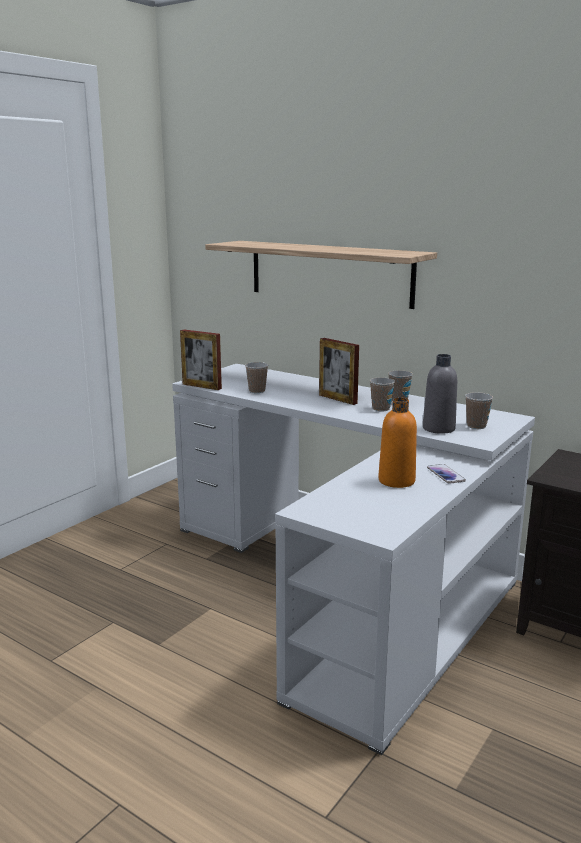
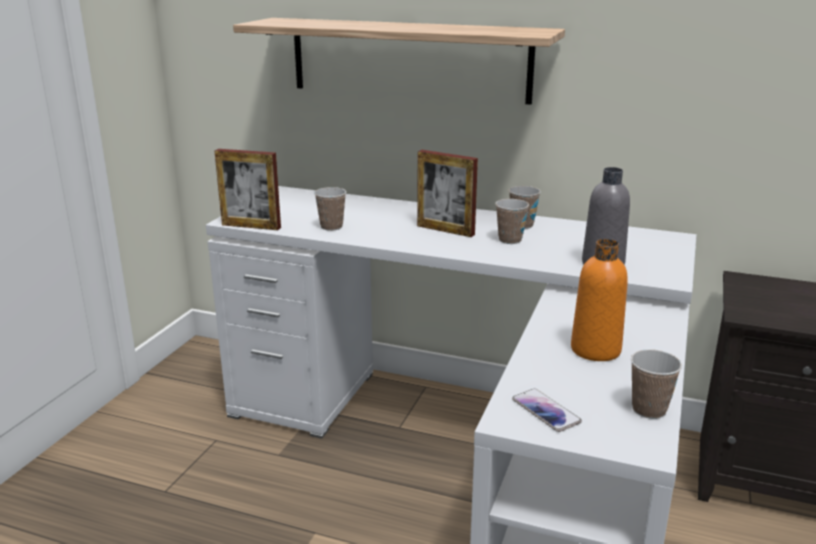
camera: 15 degrees left, 5 degrees up
phone [427,464,466,484] -> phone moved to [512,389,582,432]
cup [465,392,493,429] -> cup moved to [631,349,682,419]

